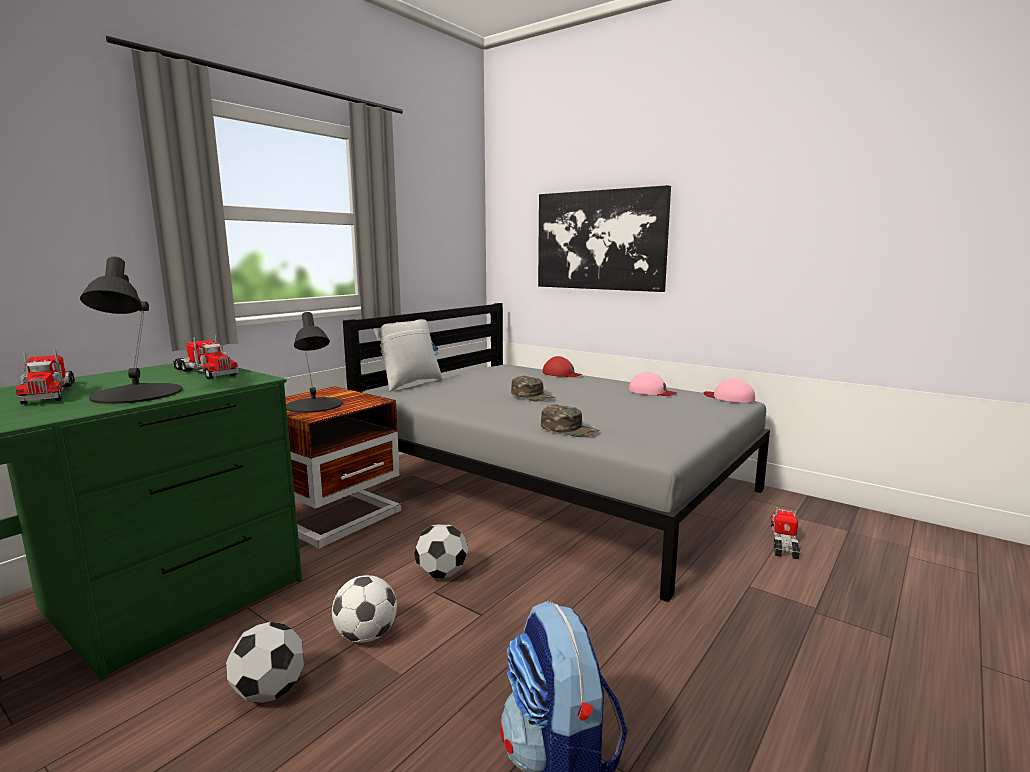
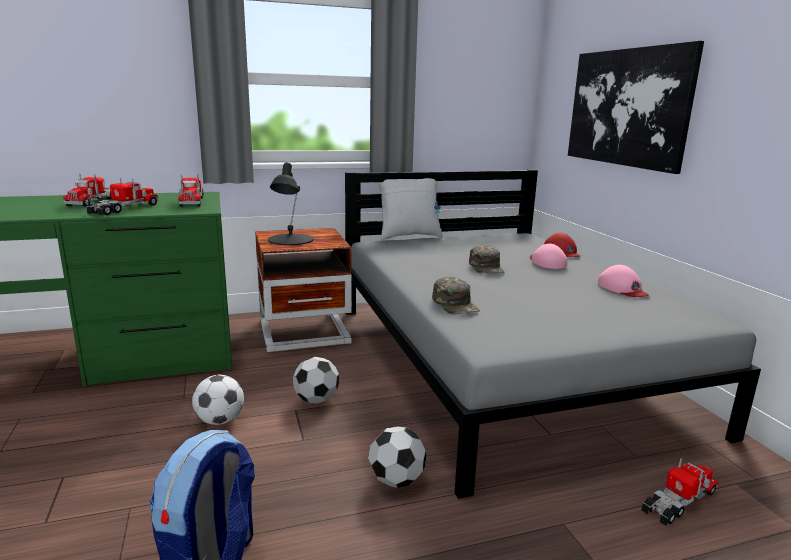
camera: 35 degrees right, 5 degrees up
black table lamp [80,257,182,404] -> toy truck [86,177,159,216]
football [226,622,304,703] -> football moved to [368,426,426,488]
pink cap [704,378,755,403] -> pink cap moved to [530,244,567,269]

